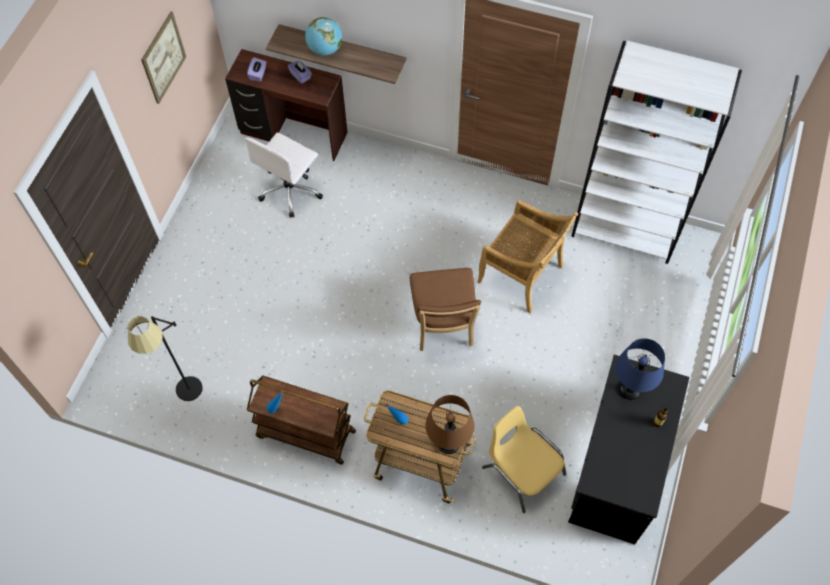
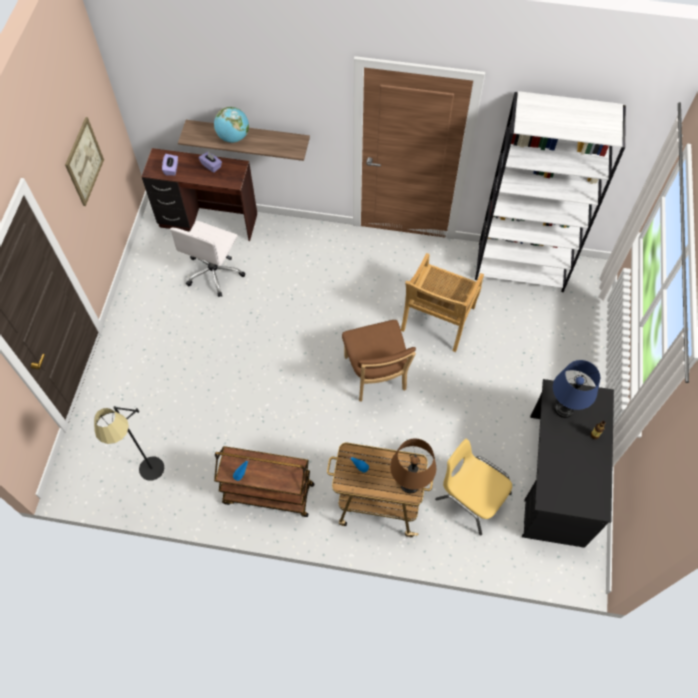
camera: 10 degrees left, 0 degrees up
beige chair [477,200,578,313] -> beige chair turned 90 degrees clockwise [401,253,484,352]

